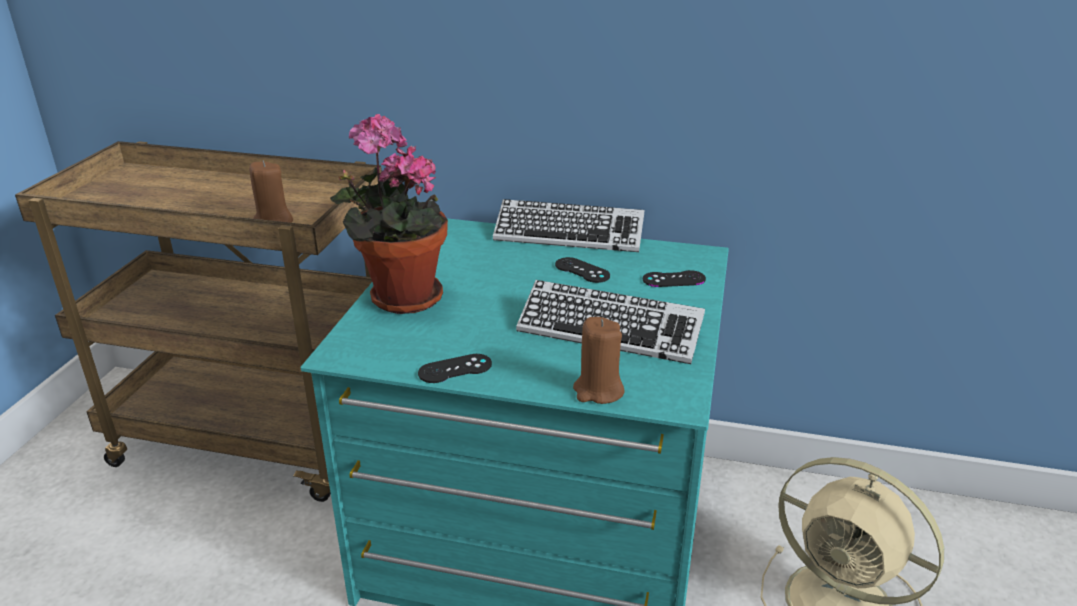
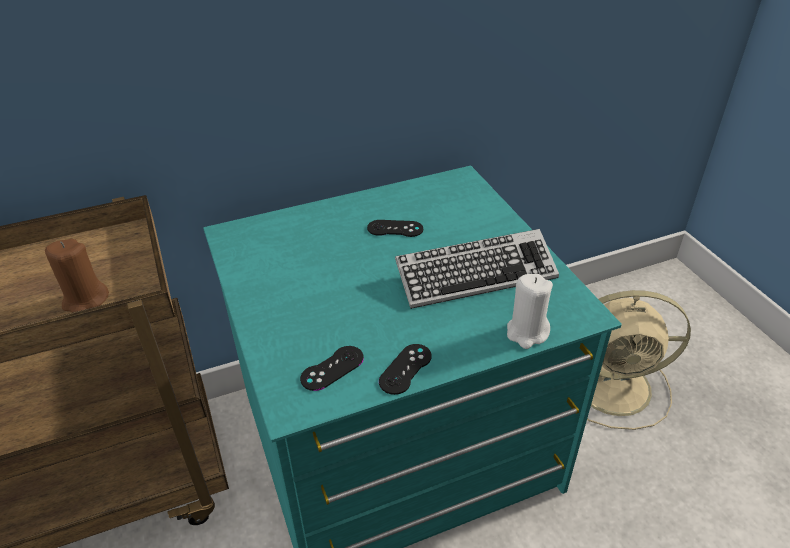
camera: 35 degrees left, 10 degrees up
potted plant [330,114,448,314] -> none
keyboard [493,199,644,252] -> none
brown candle [573,317,624,404] -> white candle [507,274,553,349]
black game controller [643,270,706,287] -> black game controller moved to [300,346,364,391]

